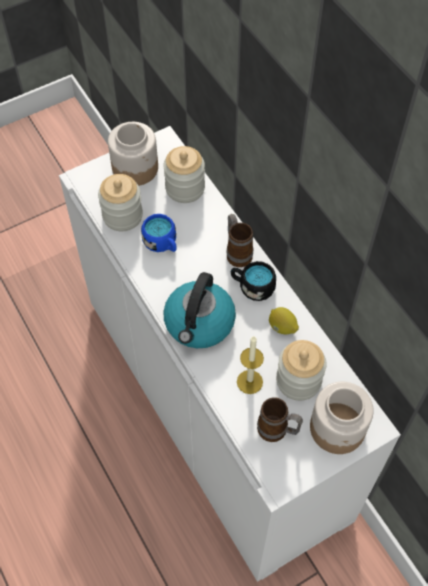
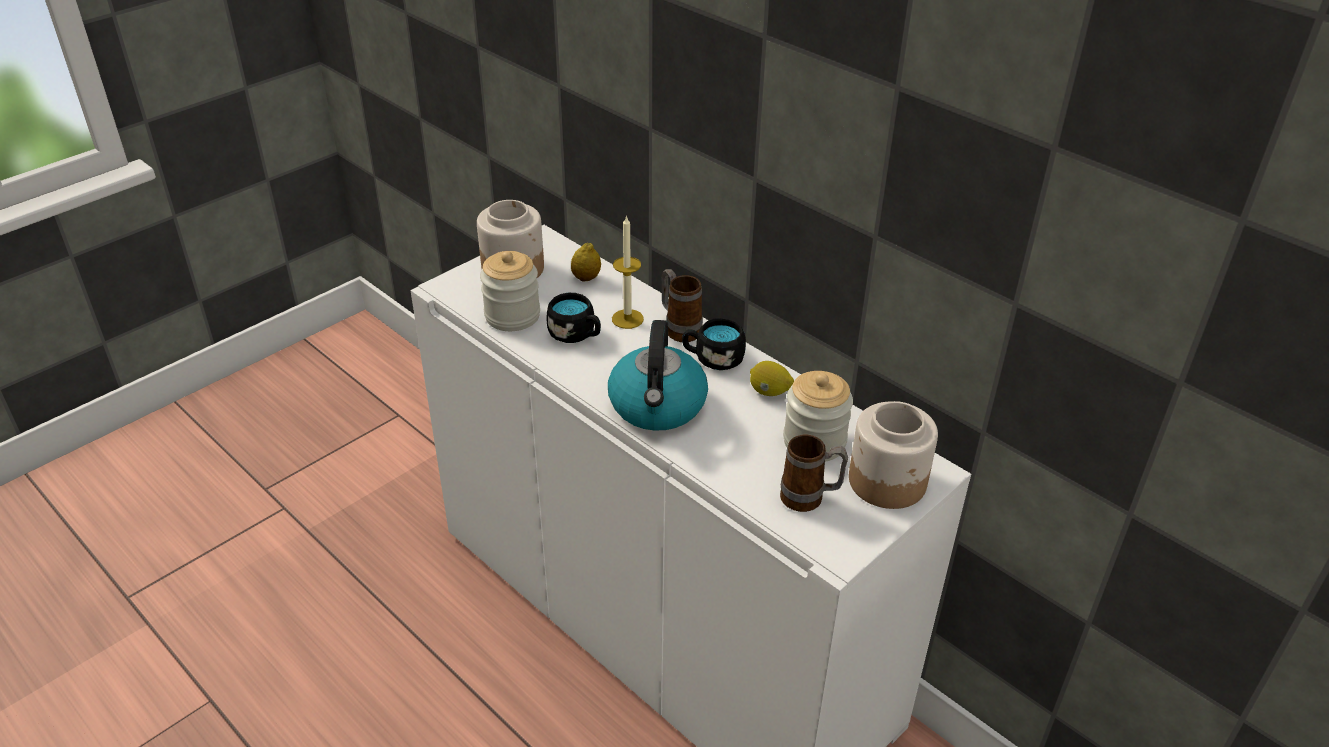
camera: 15 degrees left, 20 degrees down
blue mug [141,214,177,252] -> black mug [546,293,601,343]
jar [163,146,205,203] -> lemon [571,242,601,281]
candle [237,336,264,394] -> candle moved to [612,215,644,329]

